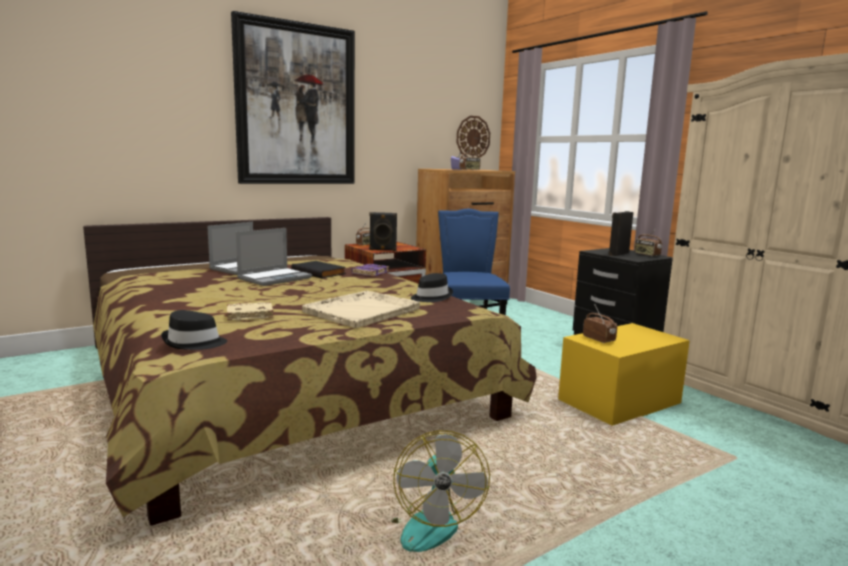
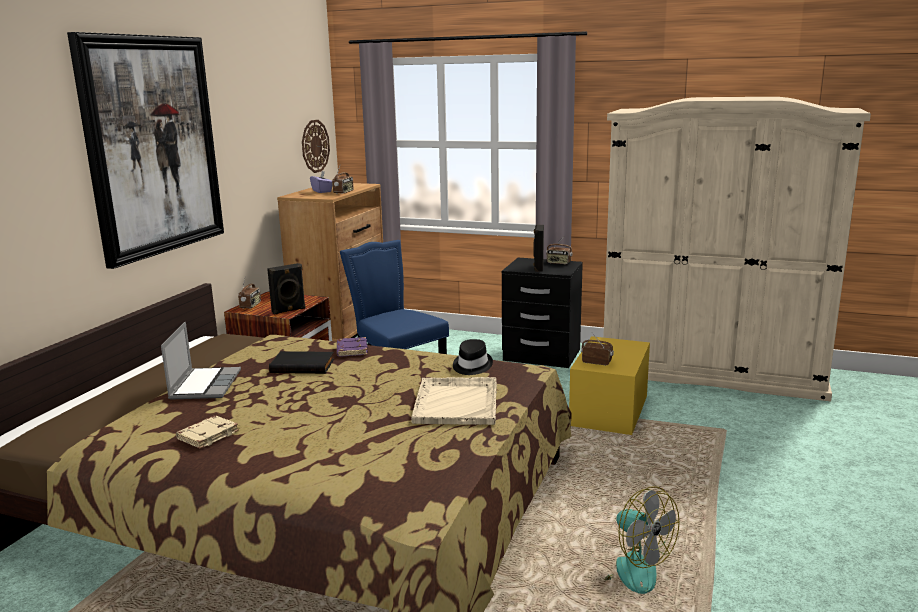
camera: 35 degrees left, 5 degrees up
black hat [161,310,227,350] -> none
beige book [227,302,273,321] -> beige book moved to [176,416,239,449]
laptop [236,228,312,286] -> none

